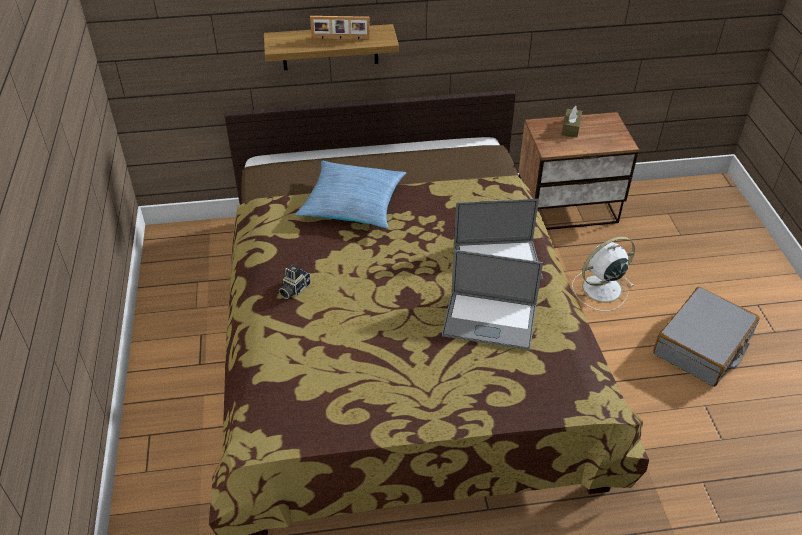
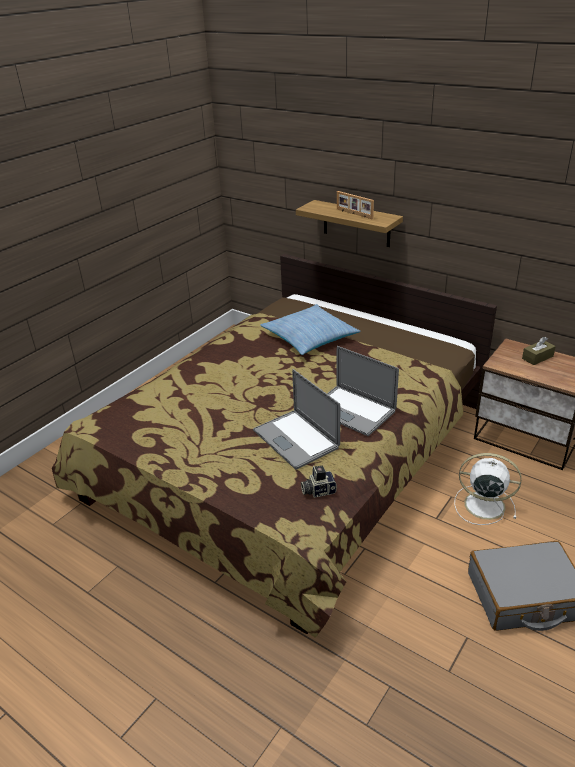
camera: 45 degrees right, 10 degrees down
camera [279,264,311,299] -> camera moved to [301,466,337,498]

